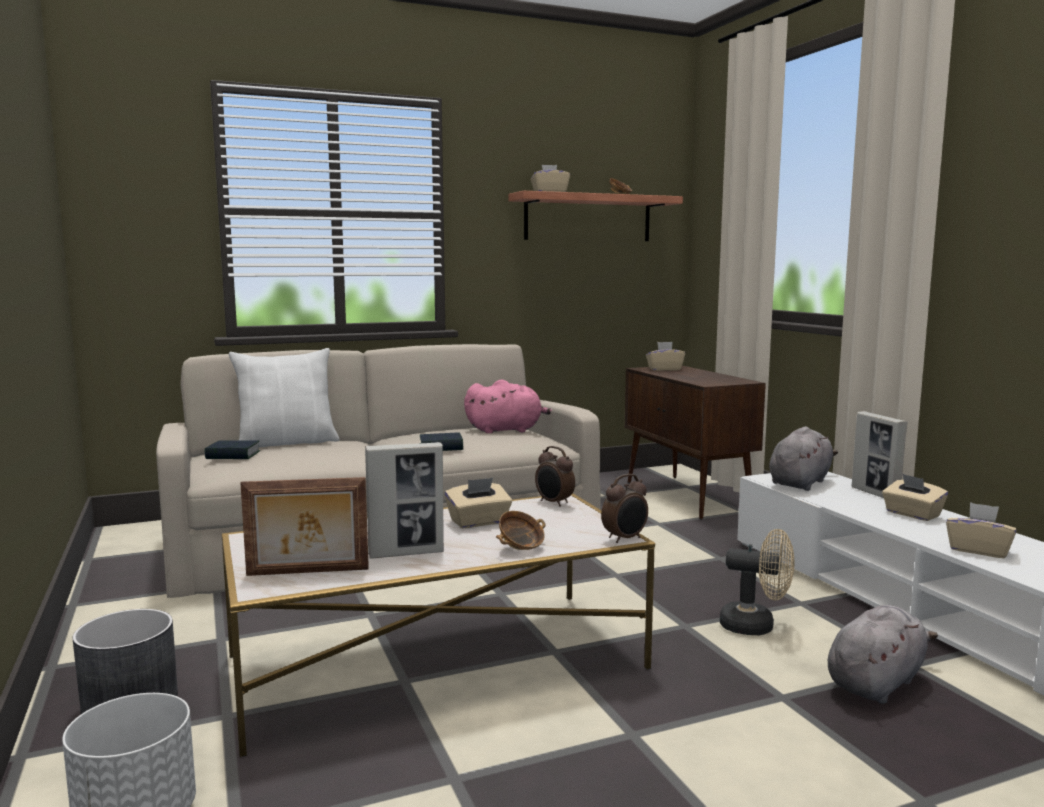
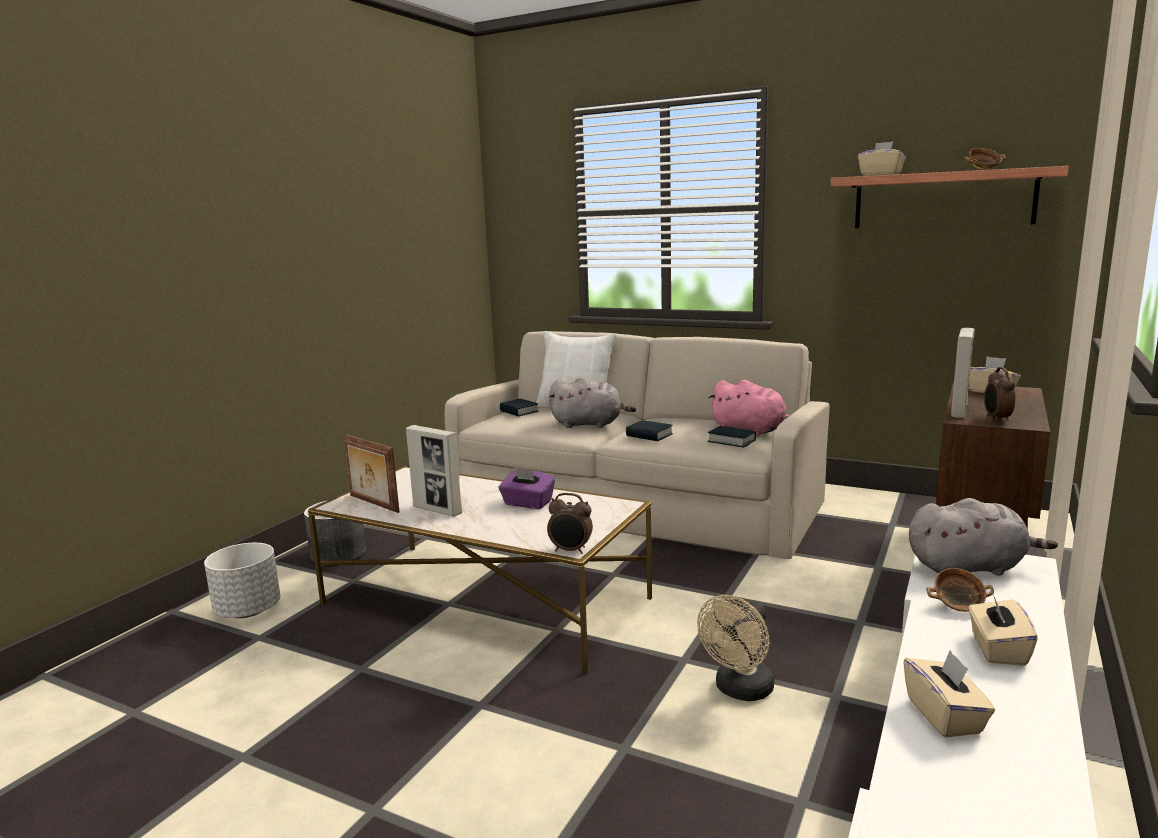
camera: 50 degrees right, 5 degrees up
beige tissue box [445,478,512,528] -> purple tissue box [499,467,555,509]
bowl [496,511,546,550] -> bowl moved to [926,568,994,612]
alarm clock [535,446,575,507] -> alarm clock moved to [984,367,1015,422]
beige fan [720,529,794,635] -> beige fan turned 60 degrees clockwise [697,595,774,701]
grey plush toy [828,605,938,704] -> grey plush toy moved to [549,377,636,428]
picture frame [851,411,908,498] -> picture frame moved to [951,328,975,418]
none -> book [708,426,756,448]

